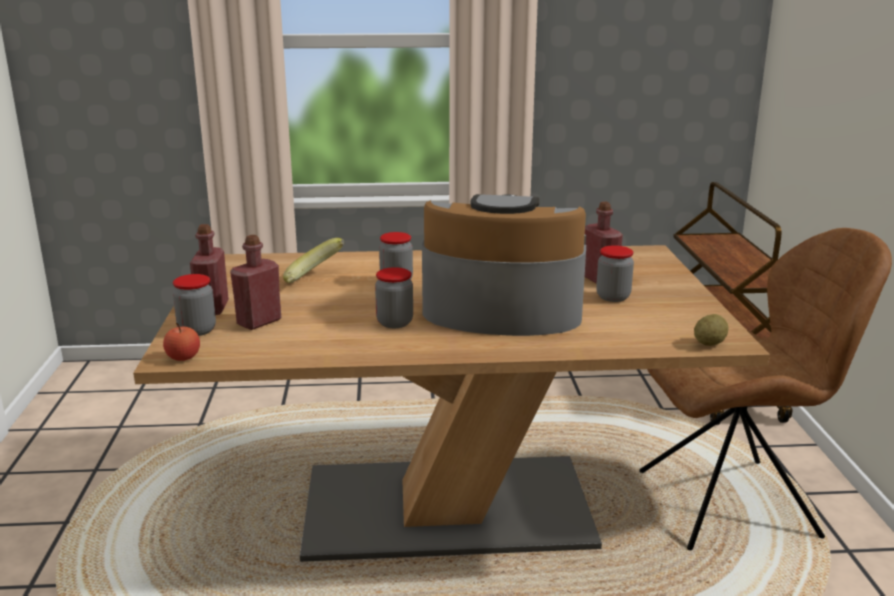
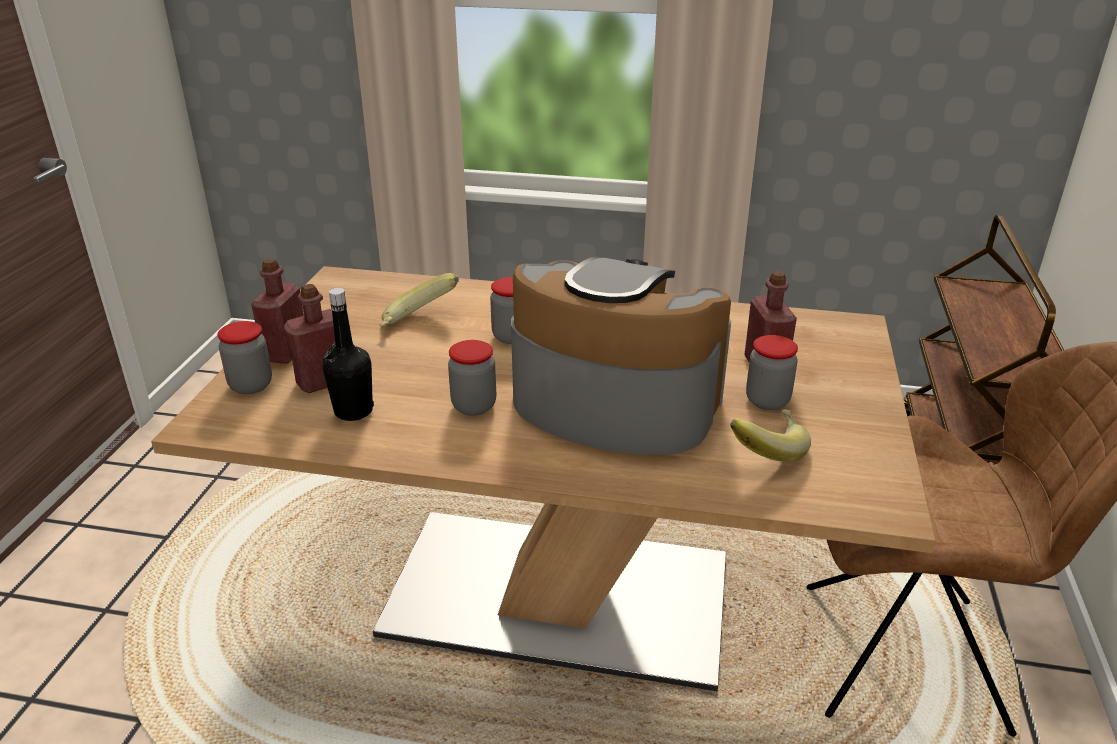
camera: 15 degrees right, 10 degrees up
apple [163,323,200,361] -> none
potato [694,314,728,346] -> none
none -> black bottle [323,288,374,421]
none -> banana [730,409,811,462]

